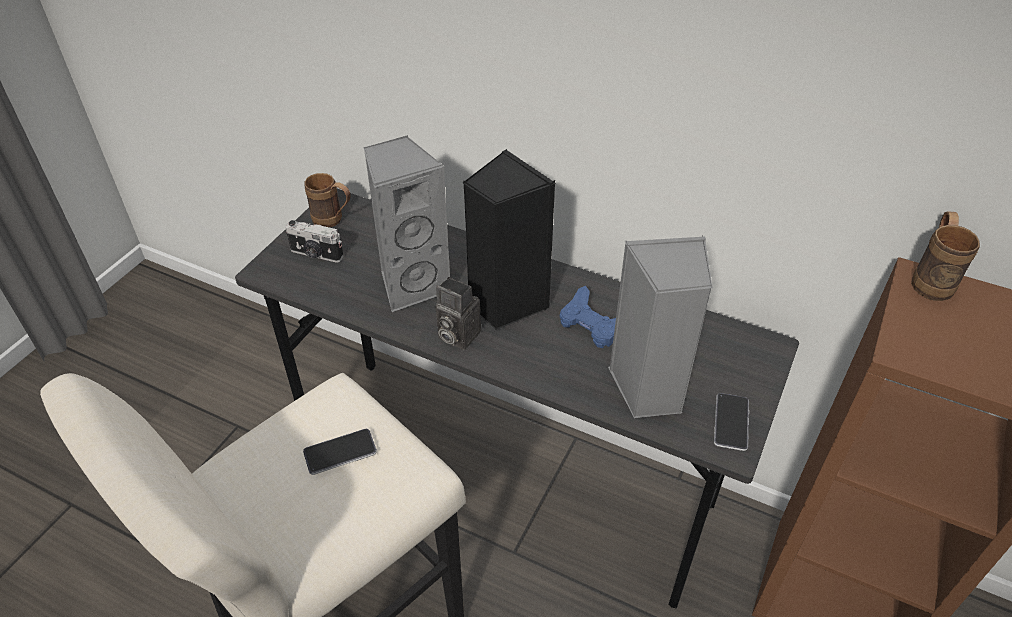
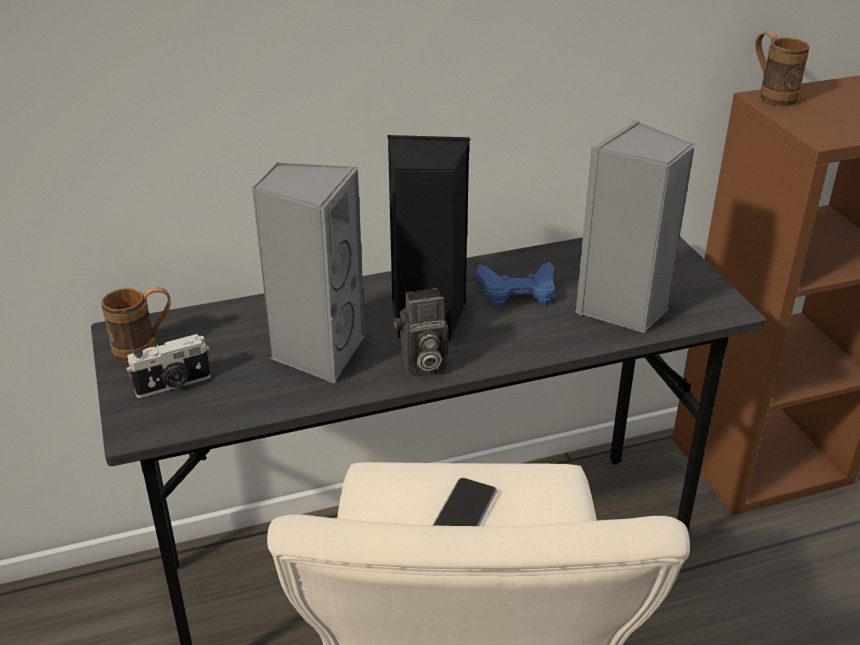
camera: 45 degrees left, 10 degrees down
phone [714,393,749,451] -> none

